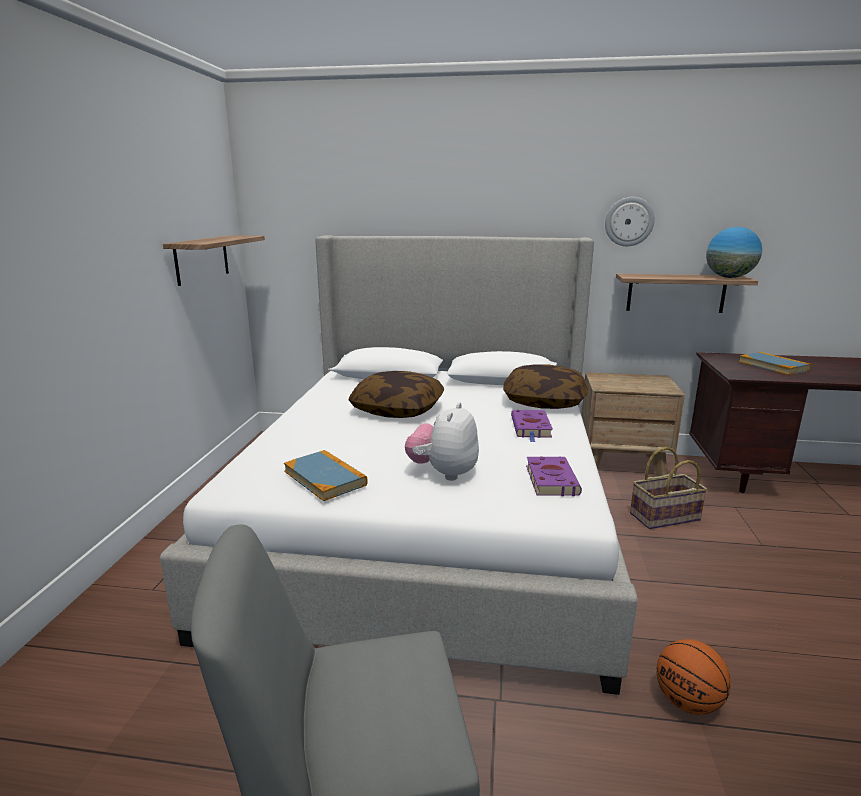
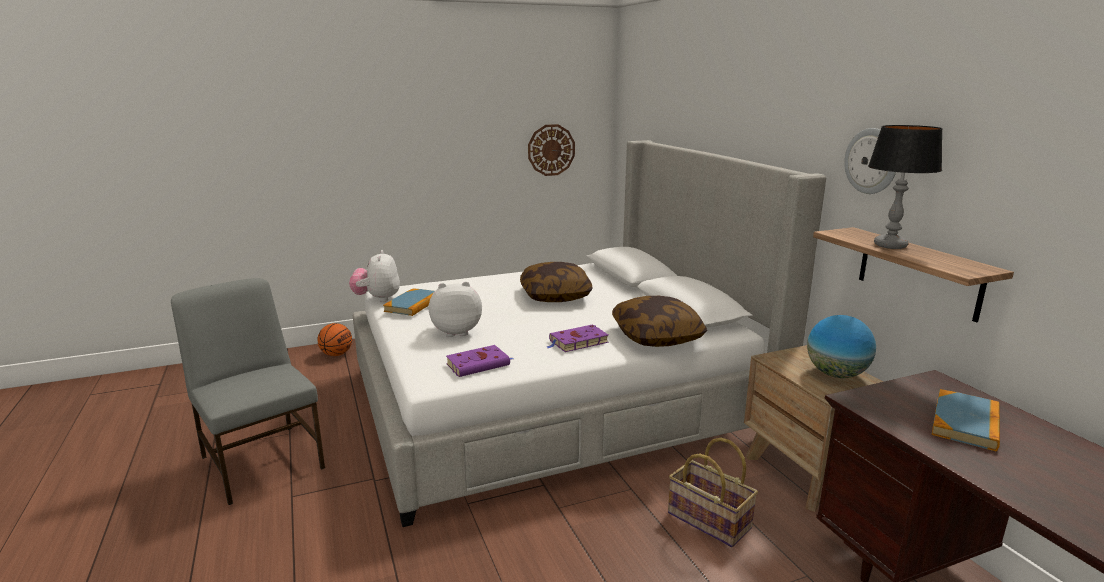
camera: 60 degrees right, 0 degrees up
shelf [163,235,265,286] -> wall clock [528,124,575,176]
basketball [656,639,731,715] -> basketball moved to [317,323,352,356]
globe [706,227,762,278] -> globe moved to [807,315,876,378]
none -> plush toy [349,250,400,302]
none -> table lamp [868,125,943,249]

